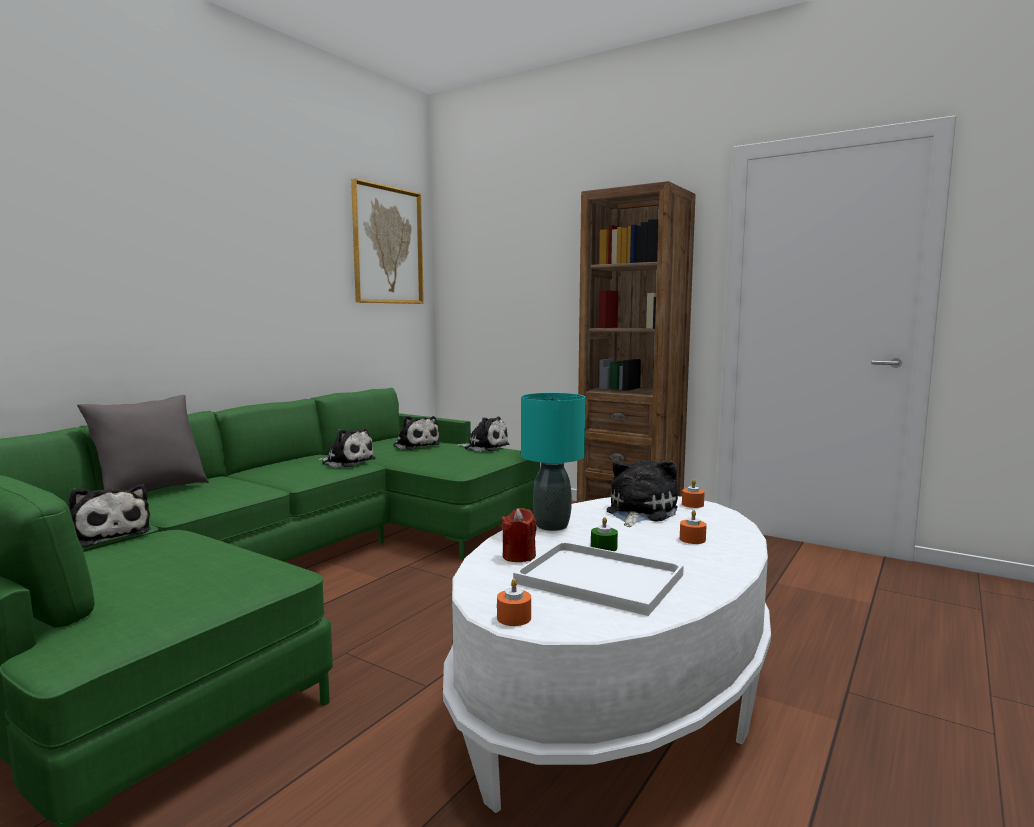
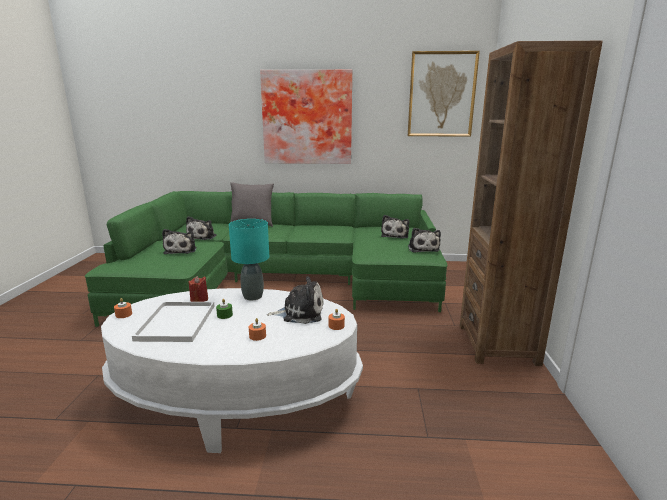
camera: 60 degrees right, 10 degrees up
plush toy [318,428,376,468] -> plush toy moved to [162,229,196,254]
none -> picture [260,70,352,164]

